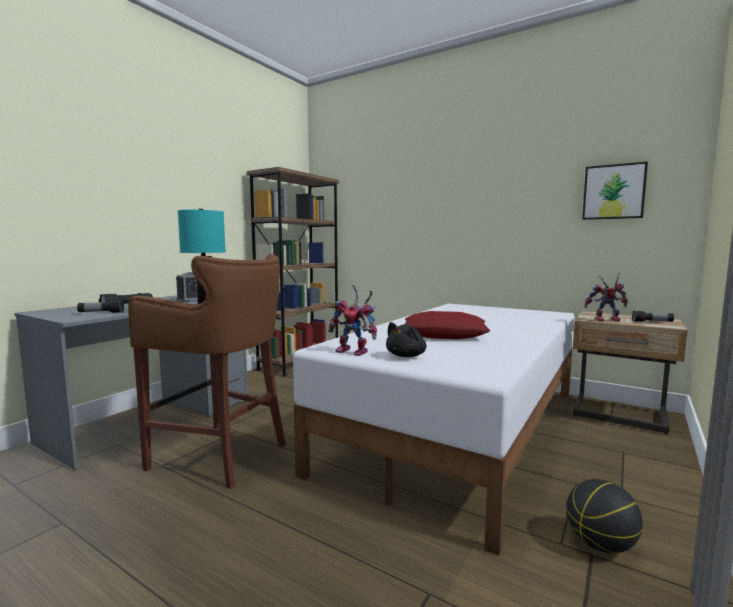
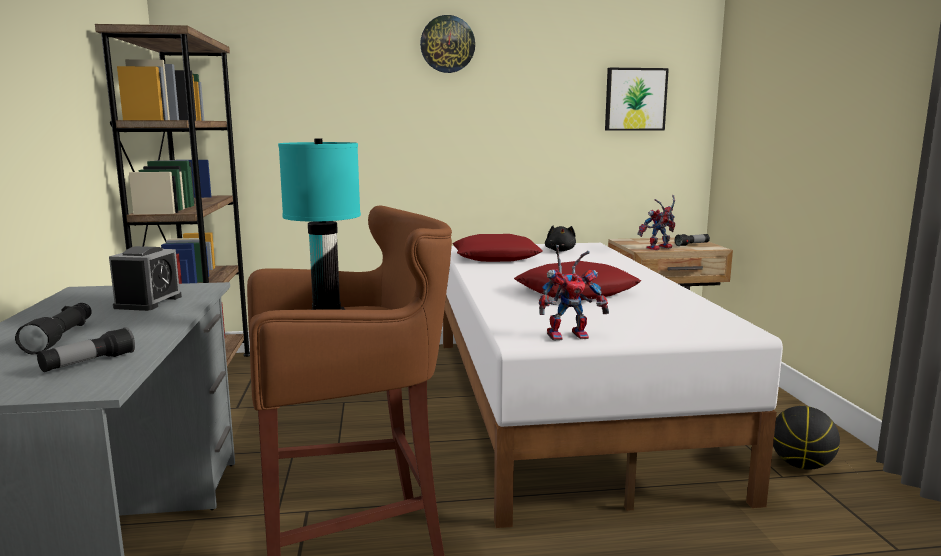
camera: 40 degrees left, 5 degrees up
black plush toy [386,322,426,357] -> black plush toy moved to [545,226,576,251]
none -> wall clock [420,15,475,73]
none -> red pillow [452,234,543,262]

